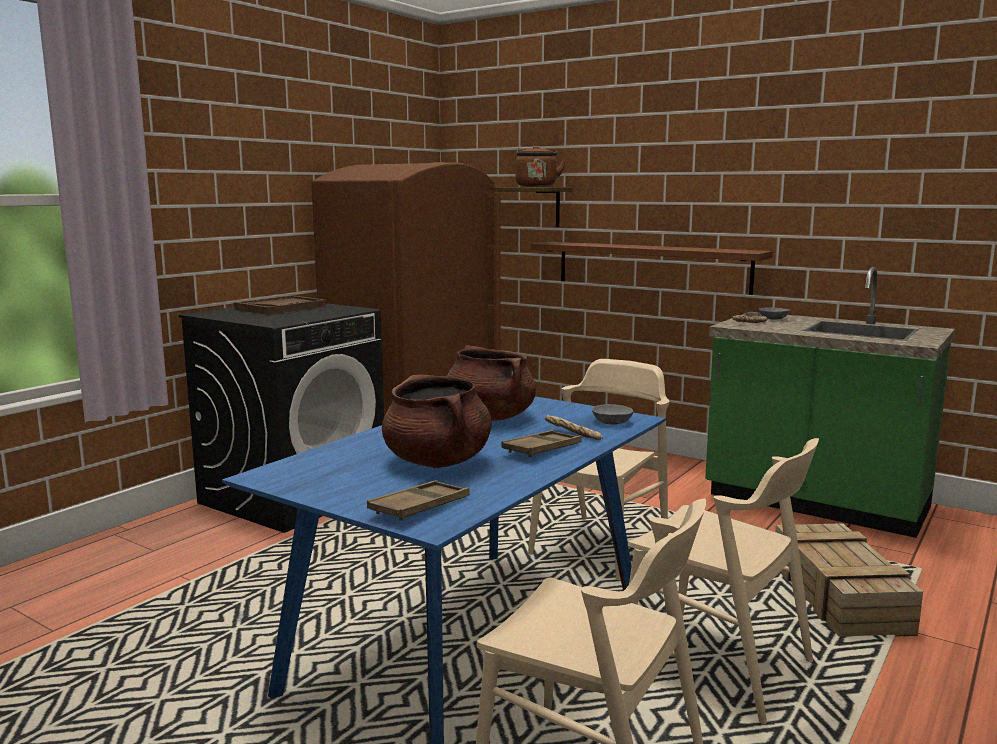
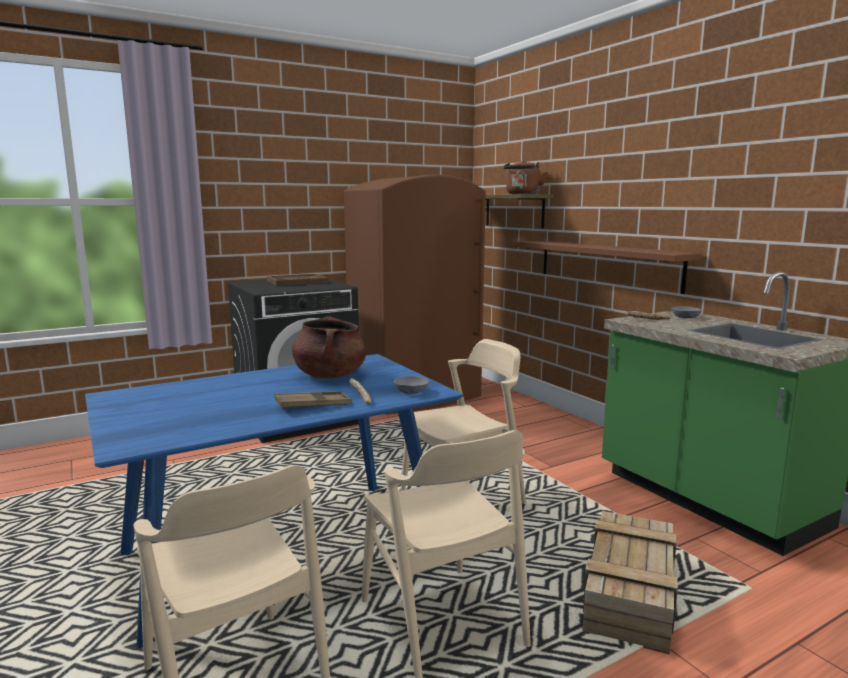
camera: 25 degrees right, 0 degrees up
brown tray [367,480,470,521] -> none
brown cooking pot [382,375,492,468] -> none

